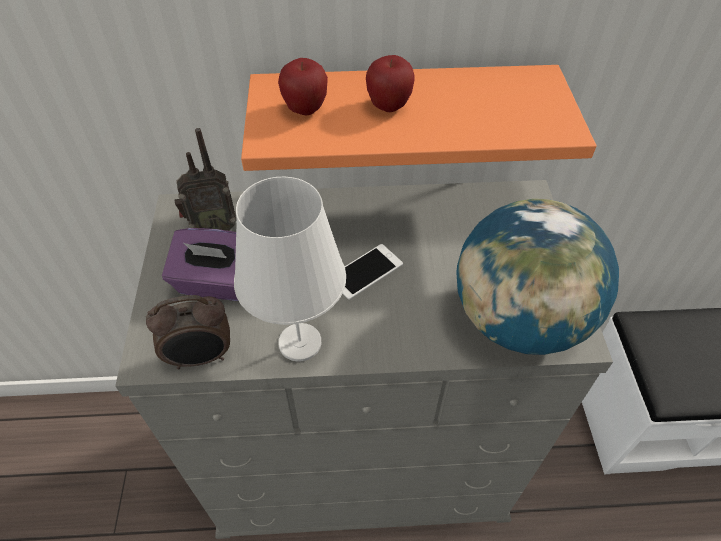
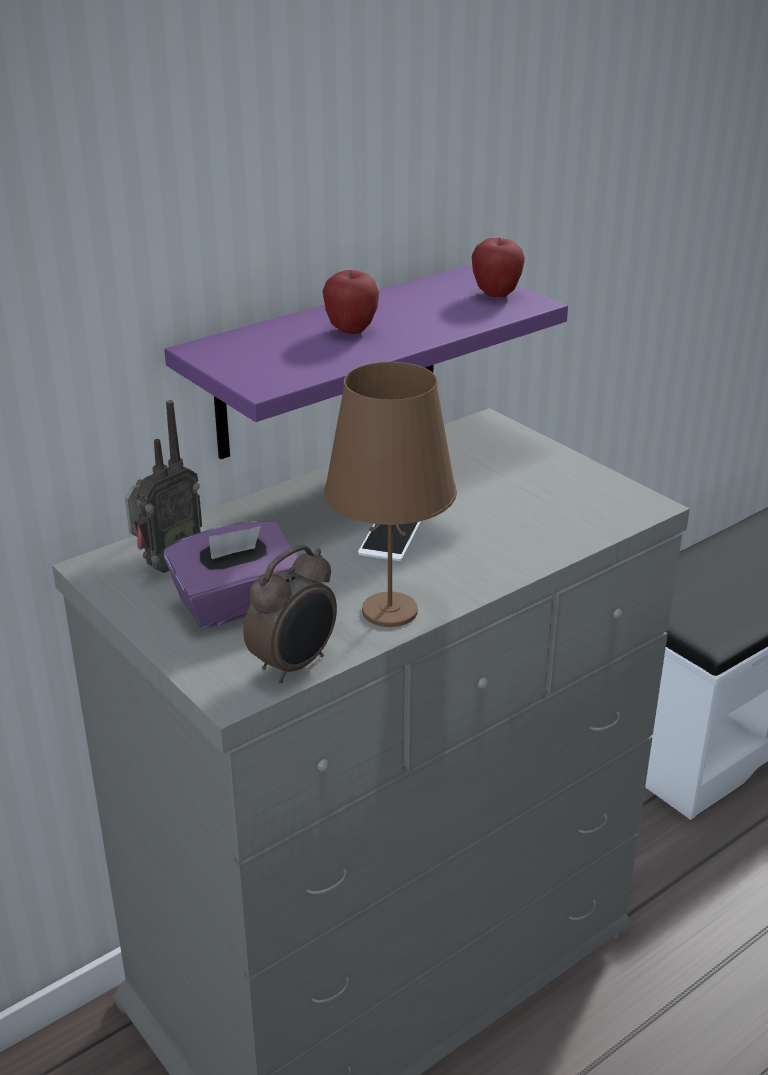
camera: 35 degrees left, 20 degrees down
white table lamp [234,177,346,362] -> brown table lamp [324,362,457,627]
orange shelf [241,65,596,171] -> purple shelf [164,266,568,459]
apple [278,58,328,115] -> apple moved to [472,237,525,297]
globe [456,199,619,355] -> none

